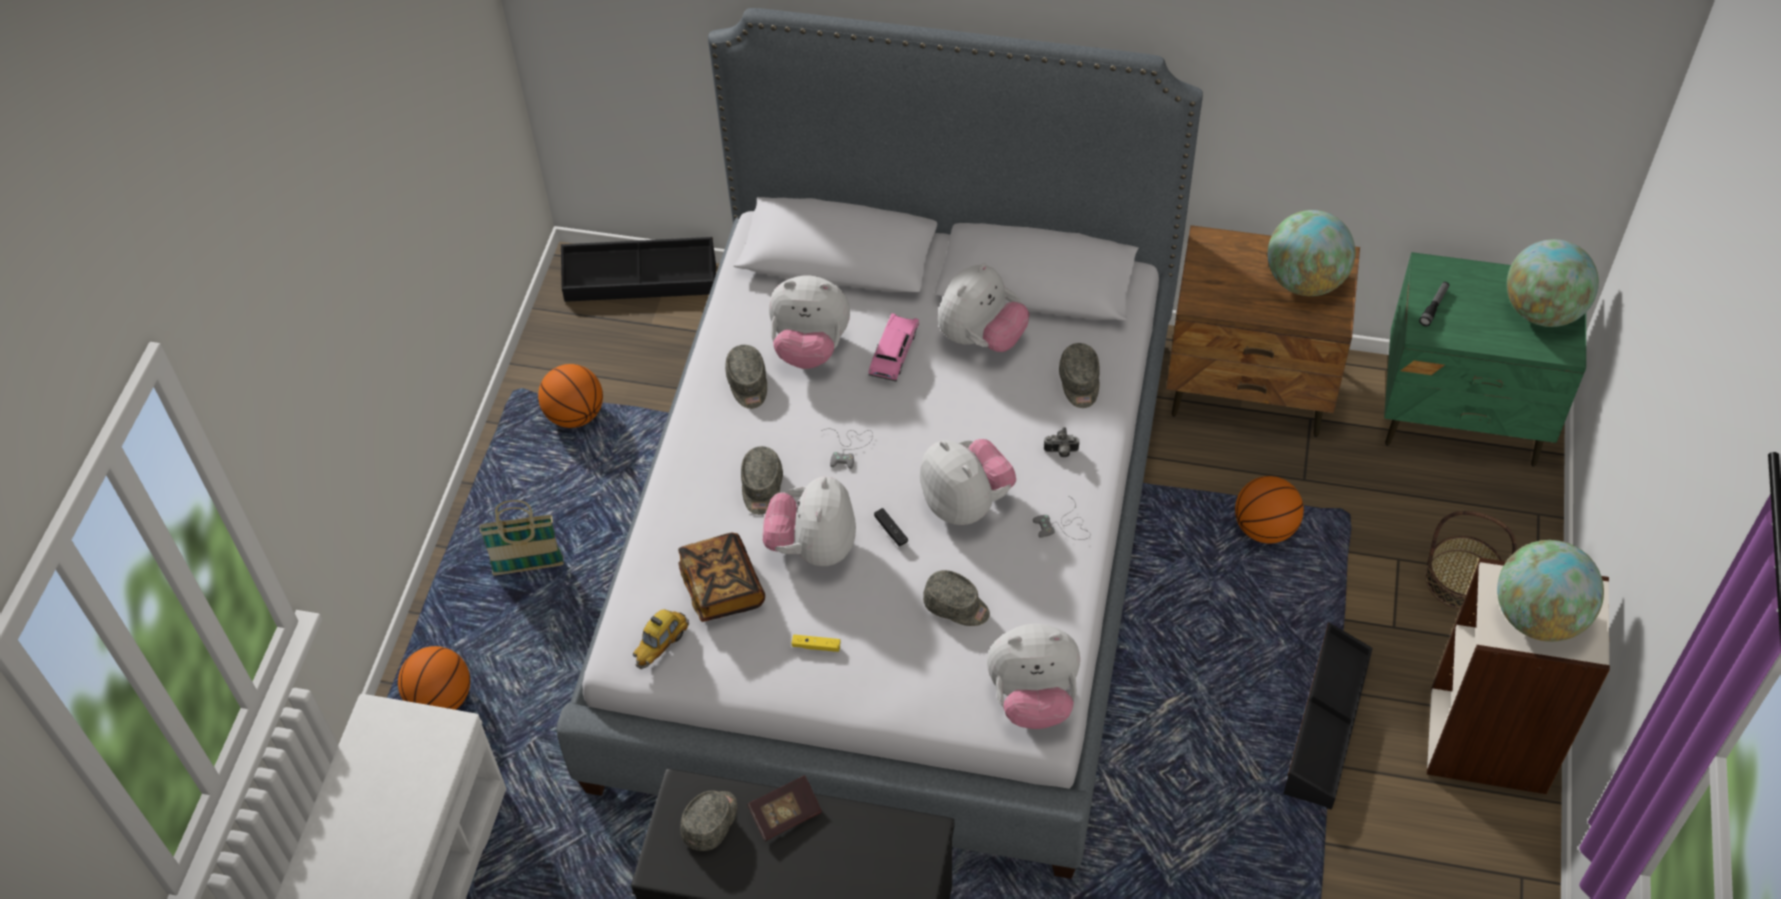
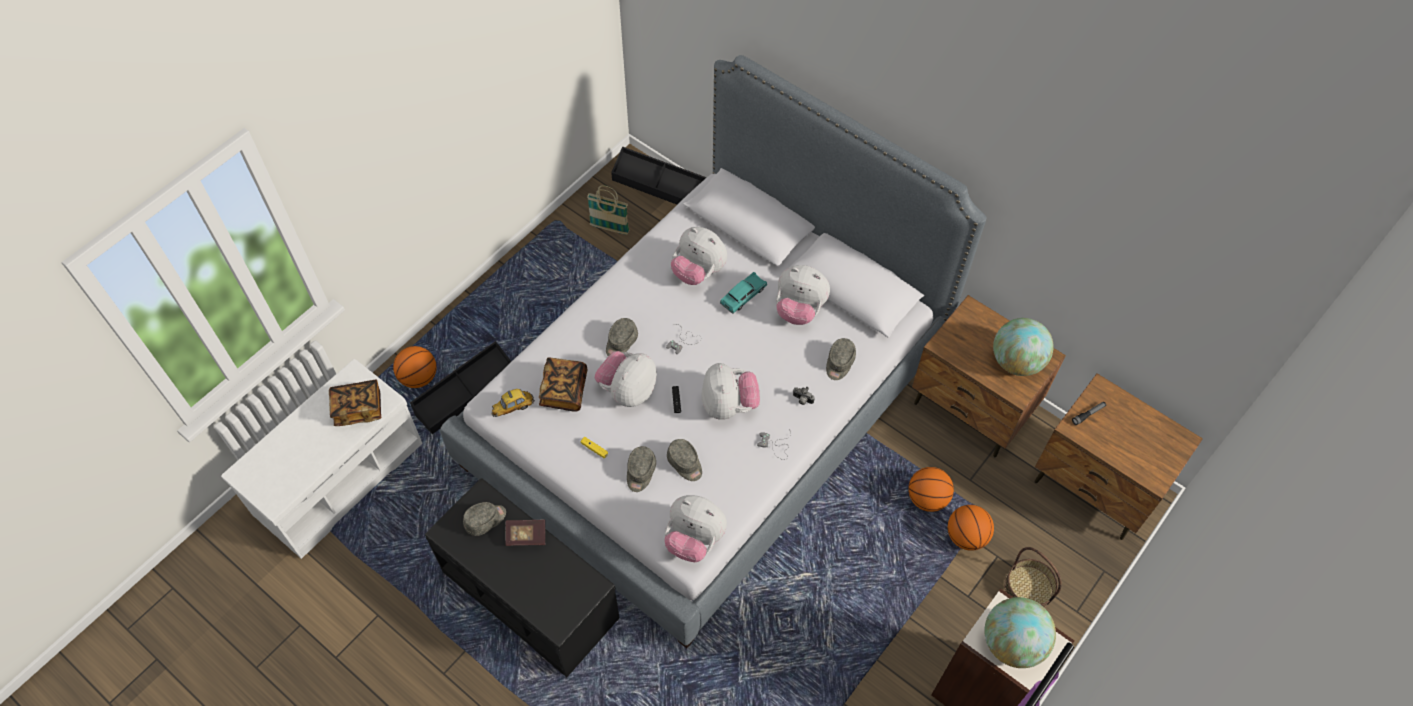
camera: 25 degrees right, 5 degrees up
basket [479,500,564,576] -> basket moved to [587,185,629,235]
basketball [538,364,603,428] -> basketball moved to [948,505,994,551]
grey cap [725,345,767,409] -> grey cap moved to [627,446,656,492]
pink toy car [868,313,919,382] -> turquoise toy car [720,272,768,314]
plush toy [938,263,1030,352] -> plush toy turned 45 degrees clockwise [776,265,830,325]
black storage box [1283,623,1373,810] -> black storage box moved to [410,341,512,434]
green nightstand [1384,252,1586,467] -> brown nightstand [1035,373,1203,540]
globe [1507,239,1599,327] -> none
none -> book [329,379,381,426]

